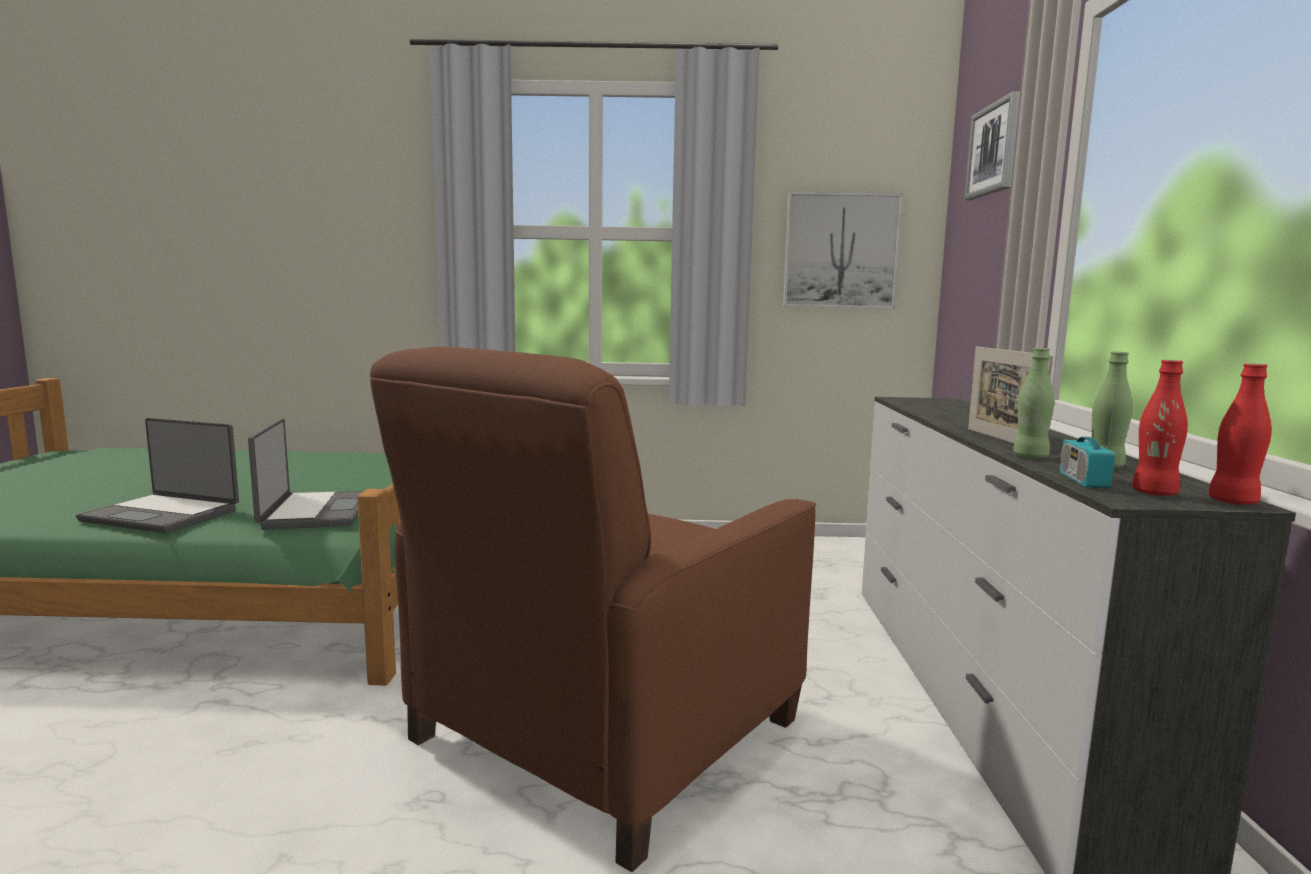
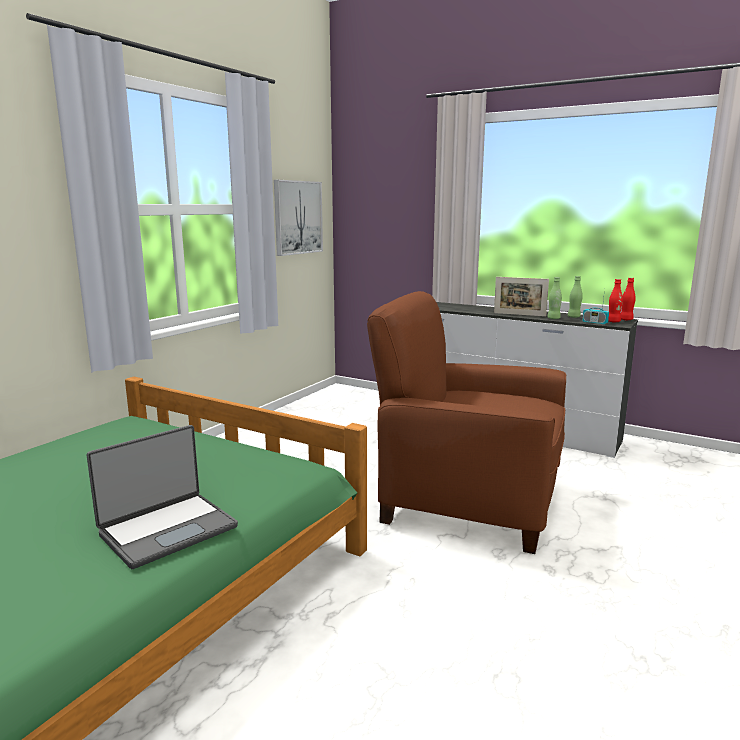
camera: 60 degrees left, 5 degrees up
laptop [248,418,363,530] -> none
brown armchair [370,347,816,872] -> brown armchair turned 135 degrees clockwise [367,291,566,554]
picture [964,91,1020,200] -> none

